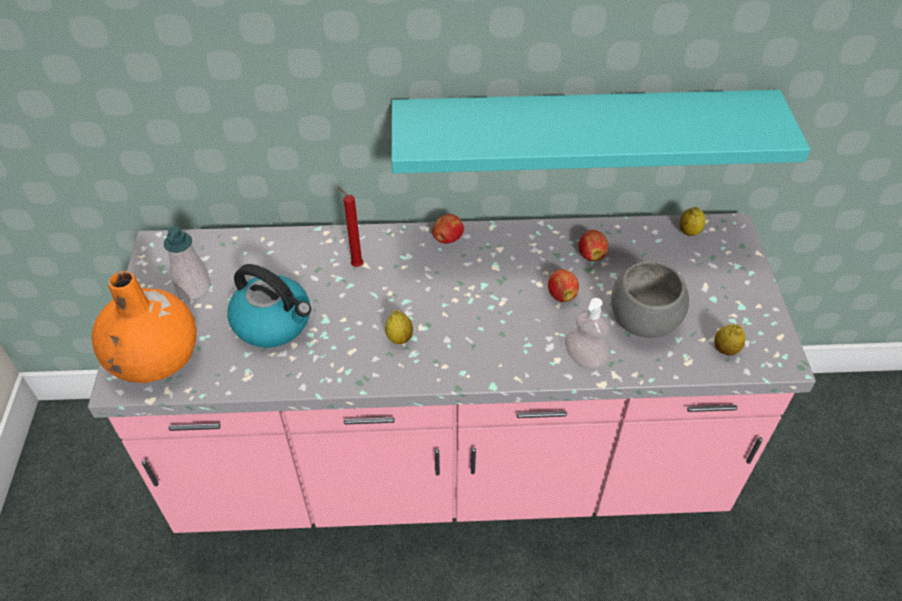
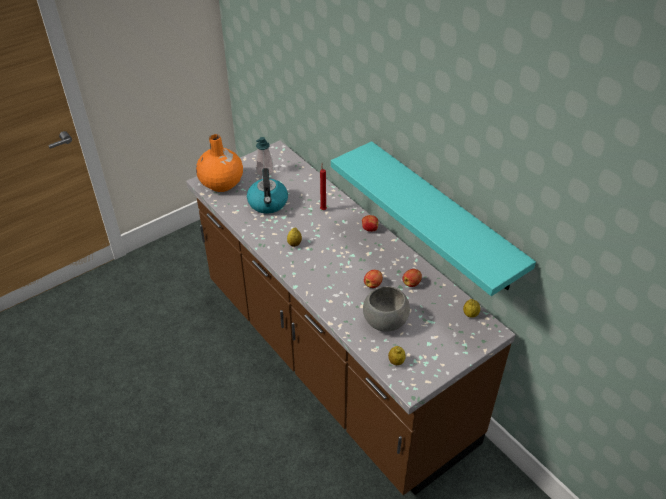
camera: 55 degrees right, 5 degrees down
pink counter [88,213,816,533] -> brown counter [186,140,515,495]
soap dispenser [564,298,611,370] -> none

